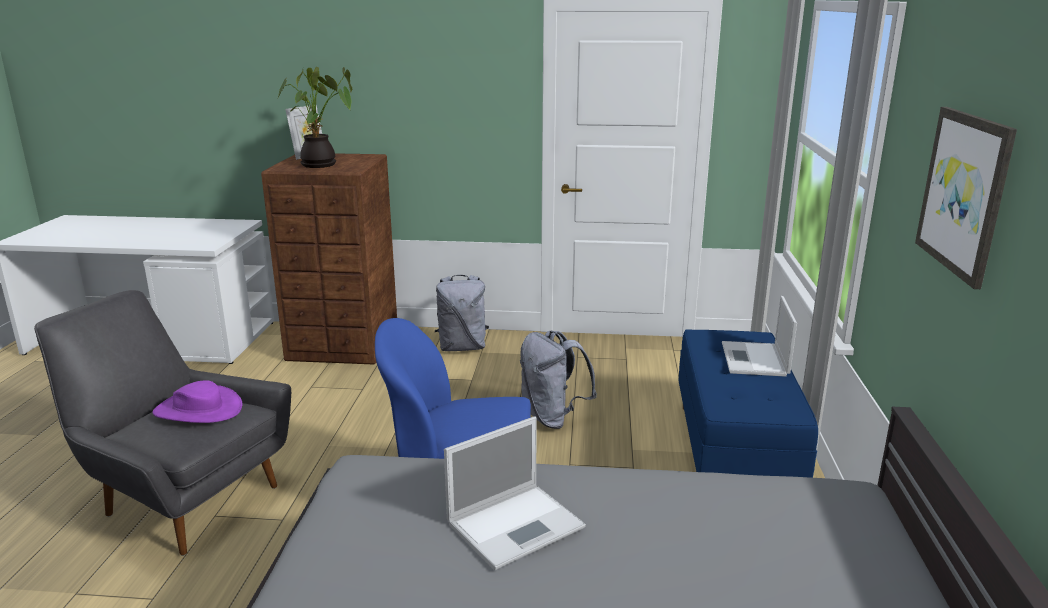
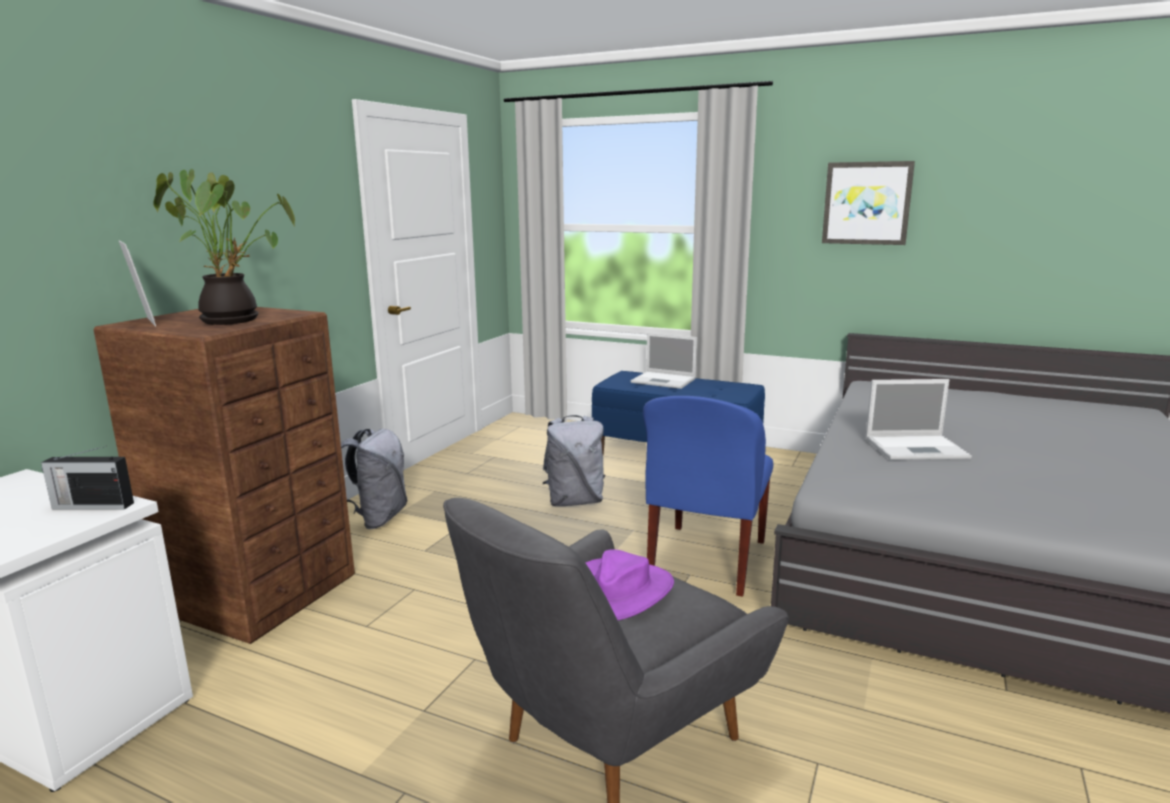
camera: 70 degrees left, 5 degrees down
laptop [444,416,586,570] -> laptop turned 105 degrees clockwise [866,379,972,460]
none -> radio [41,446,134,509]

